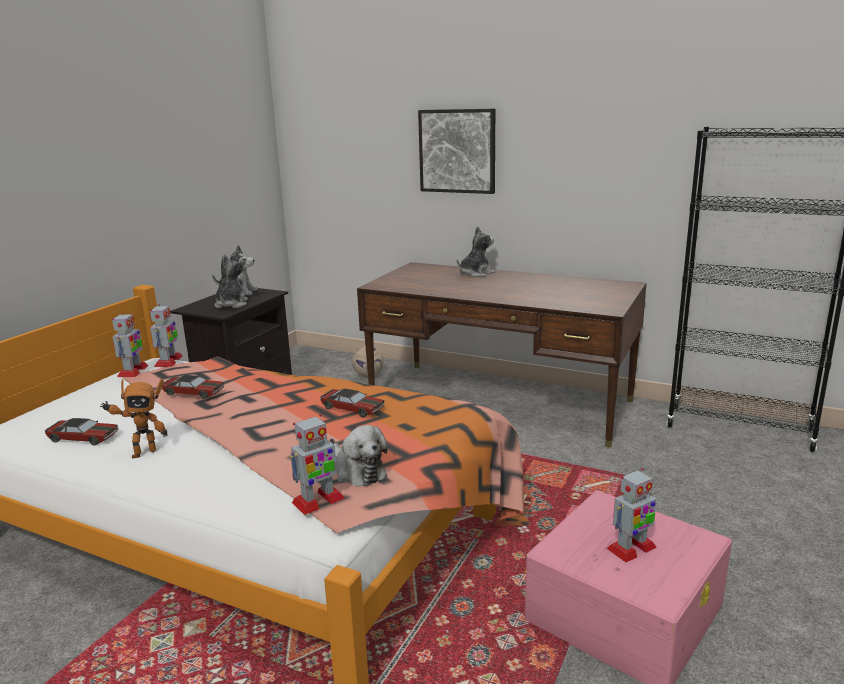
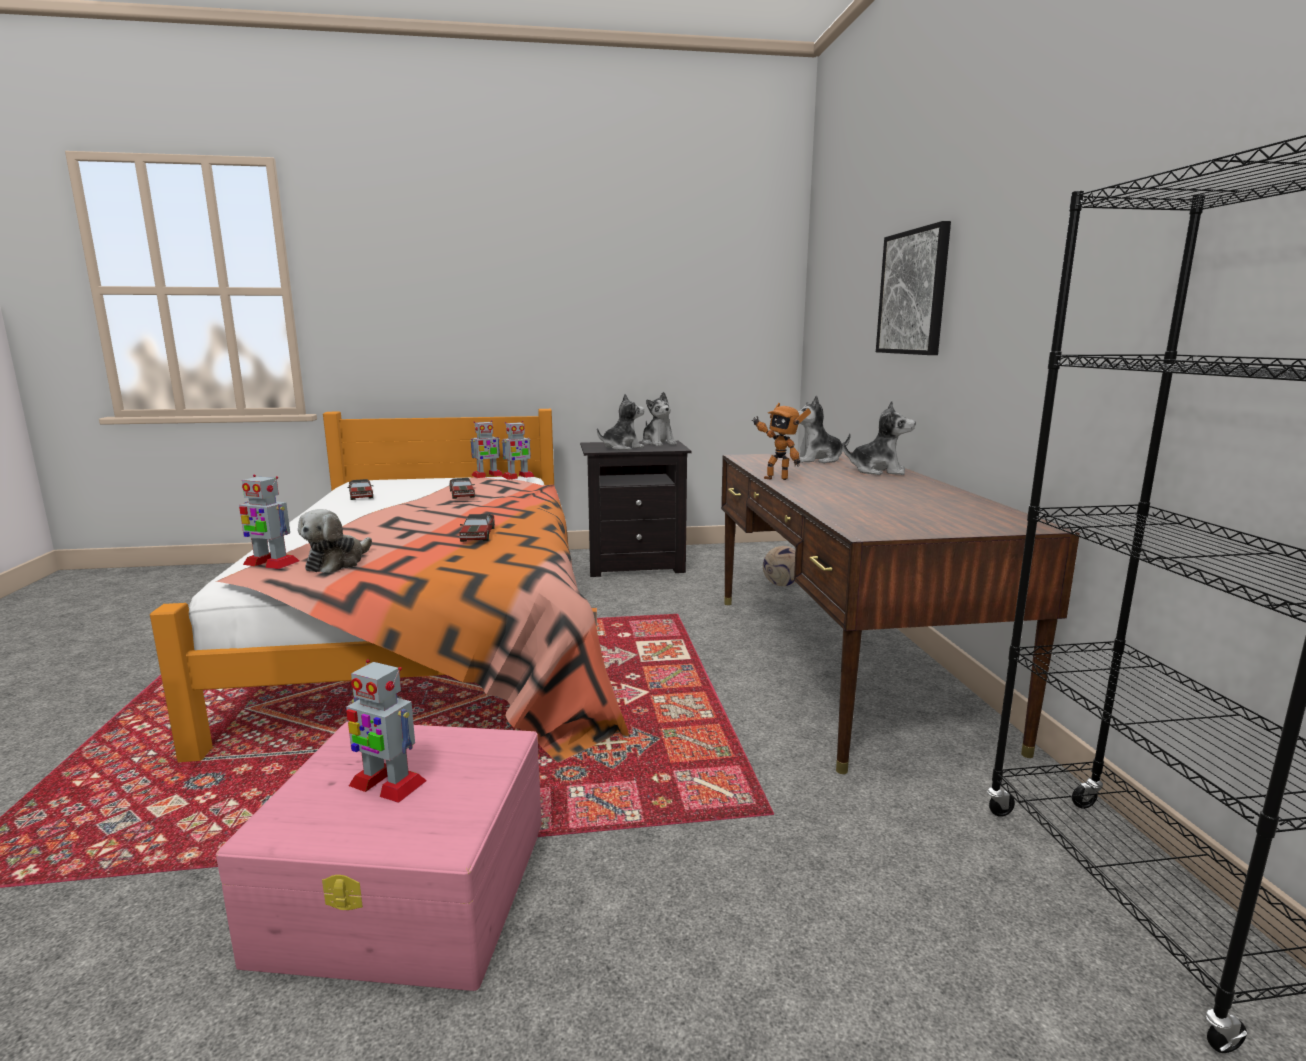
camera: 55 degrees right, 5 degrees down
toy robot [100,379,168,459] -> toy robot moved to [752,403,811,480]
none -> plush toy [798,395,851,463]

